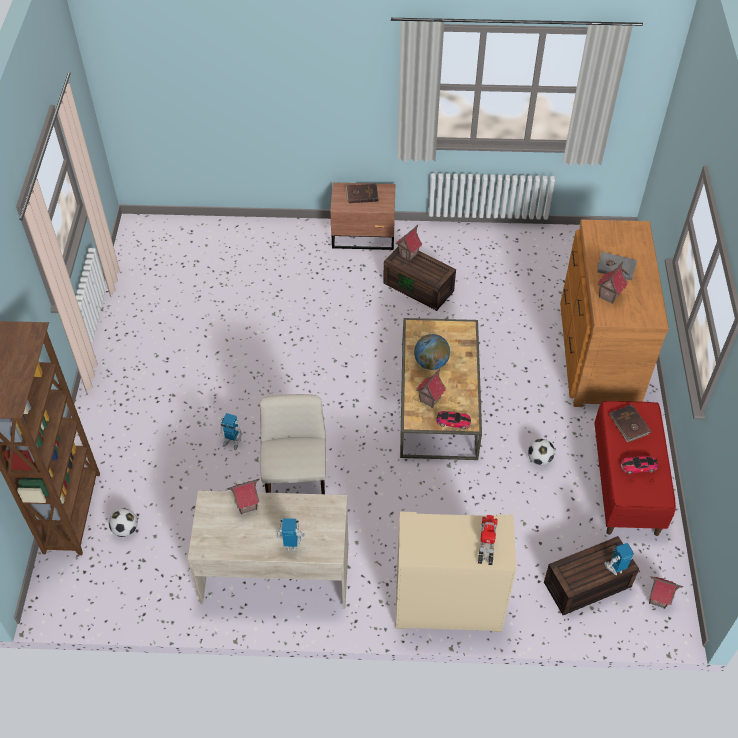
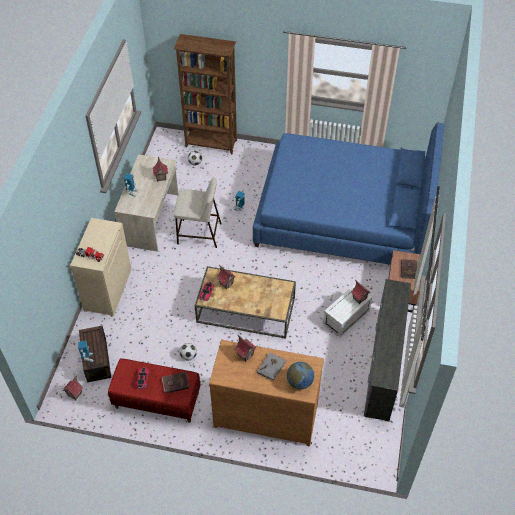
camera: 100 degrees right, 0 degrees up
brown storage box [383,247,456,311] -> white storage box [323,284,372,337]
globe [414,334,450,370] -> globe moved to [287,362,314,389]
none -> blue bed [253,123,444,265]
none -> grey dresser [364,279,411,422]

